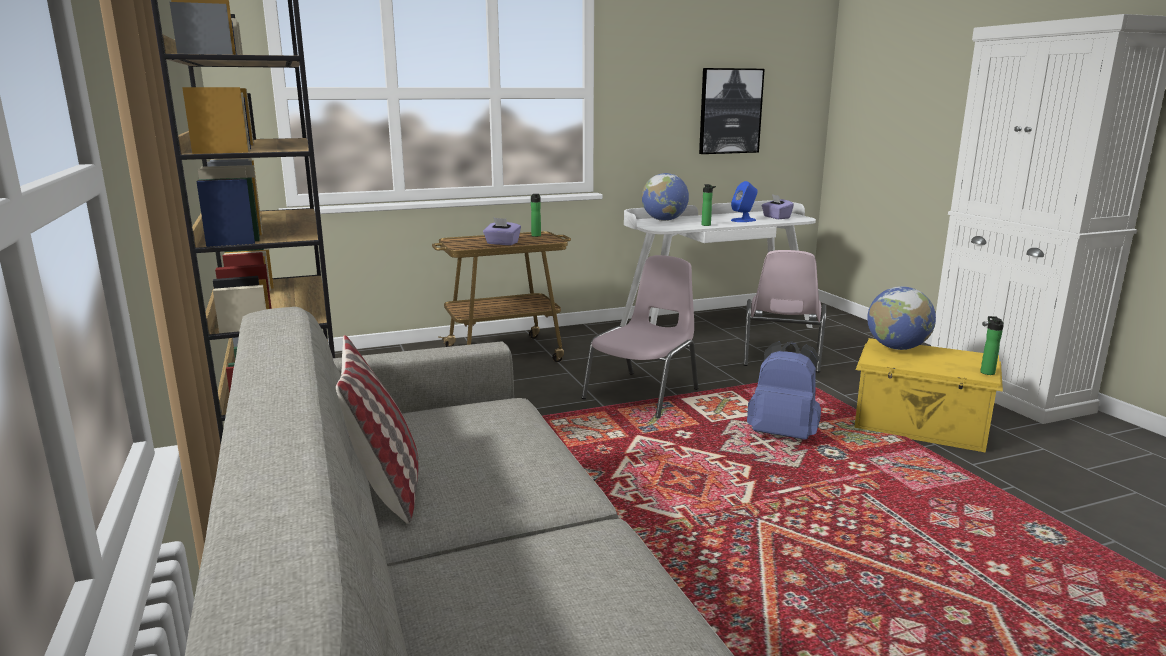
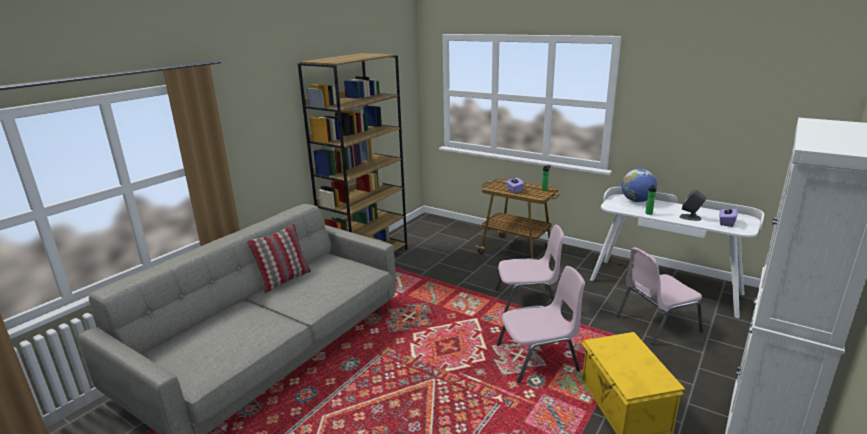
camera: 55 degrees right, 5 degrees up
picture [699,68,765,154] -> none
blue speaker [731,181,758,222] -> grey speaker [679,189,706,221]
blue backpack [747,341,821,440] -> pink chair [497,266,585,384]
globe [867,286,936,350] -> none
bottle [980,316,1004,375] -> none

